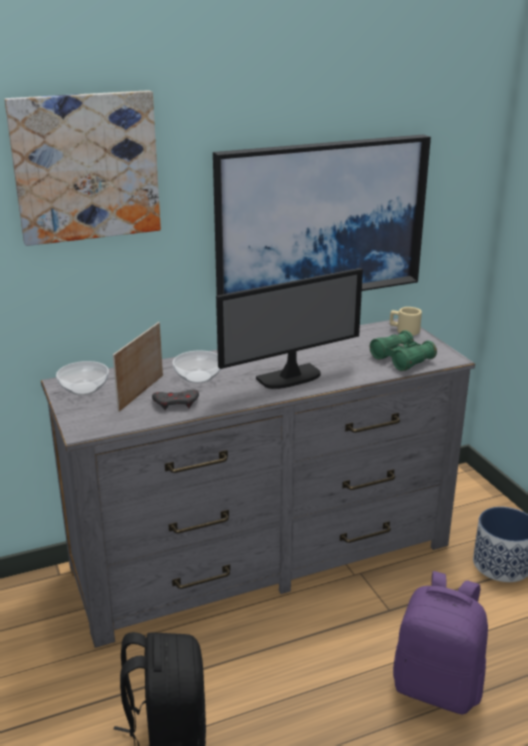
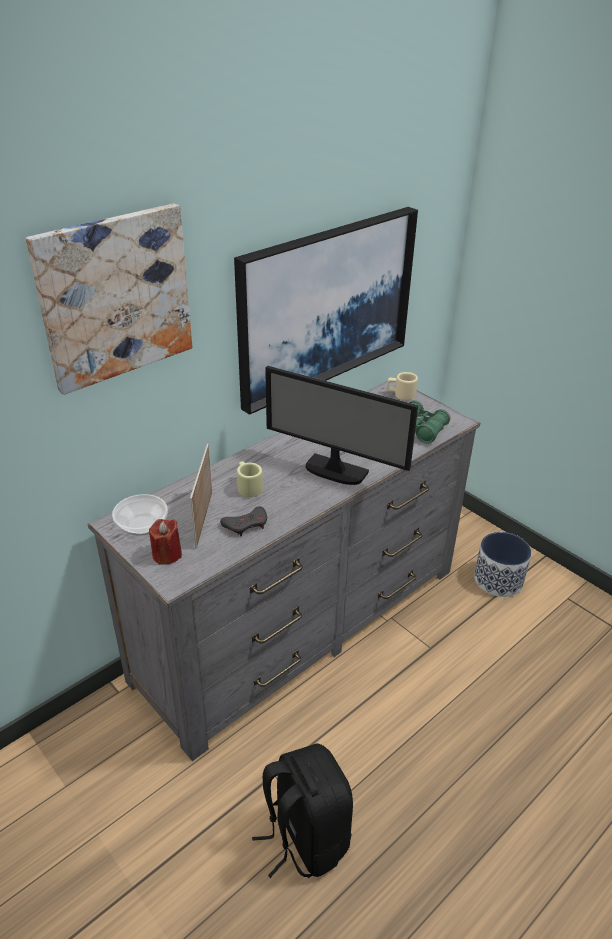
camera: 20 degrees left, 10 degrees up
bowl [172,351,221,383] -> beige mug [237,461,263,498]
monitor [216,268,363,389] -> monitor turned 75 degrees clockwise [265,366,418,485]
purple backpack [393,571,488,715] -> none
none -> red candle [149,519,182,565]

